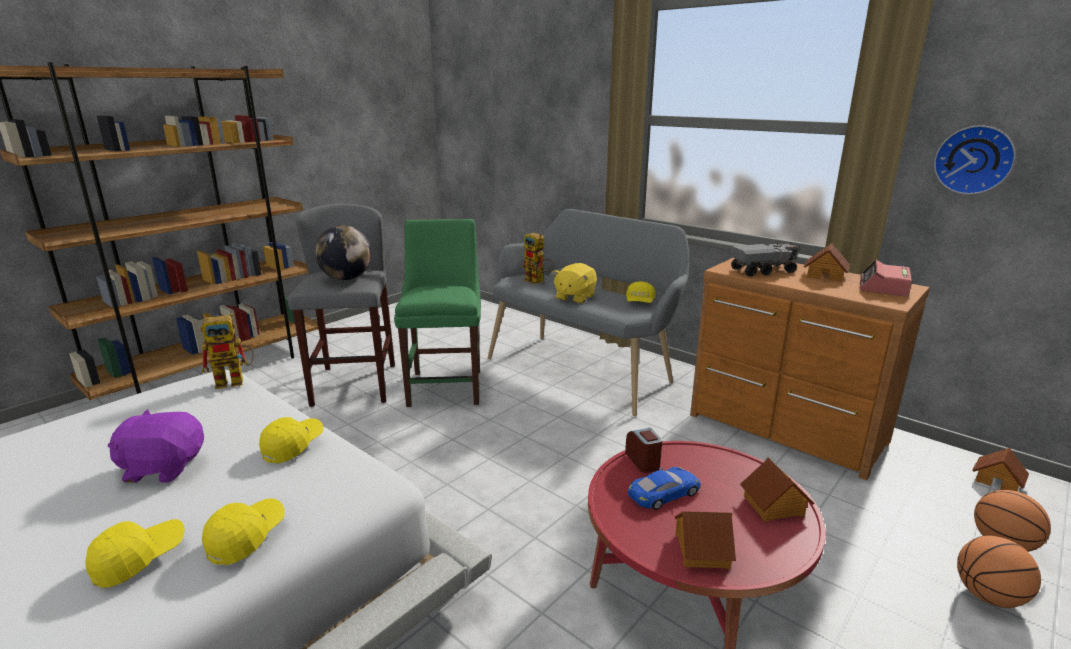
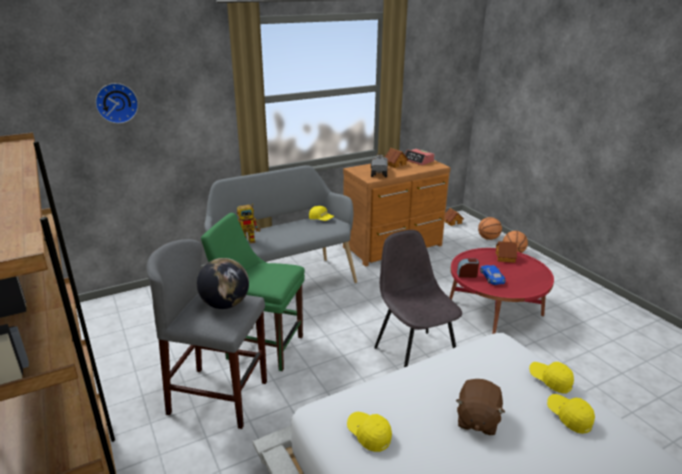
camera: 70 degrees left, 5 degrees up
purple plush toy [108,409,204,483] -> brown plush toy [456,379,505,435]
toy robot [200,313,254,389] -> none
yellow cap [259,417,323,464] -> yellow cap moved to [347,412,392,452]
yellow plush toy [553,263,597,304] -> none
toy house [675,511,736,569] -> none
wall clock [934,125,1016,195] -> wall clock moved to [95,83,138,124]
none -> grey chair [374,230,462,367]

